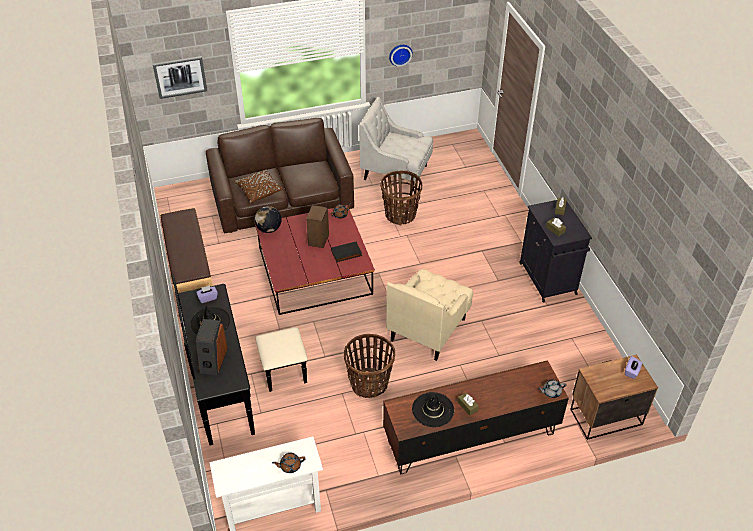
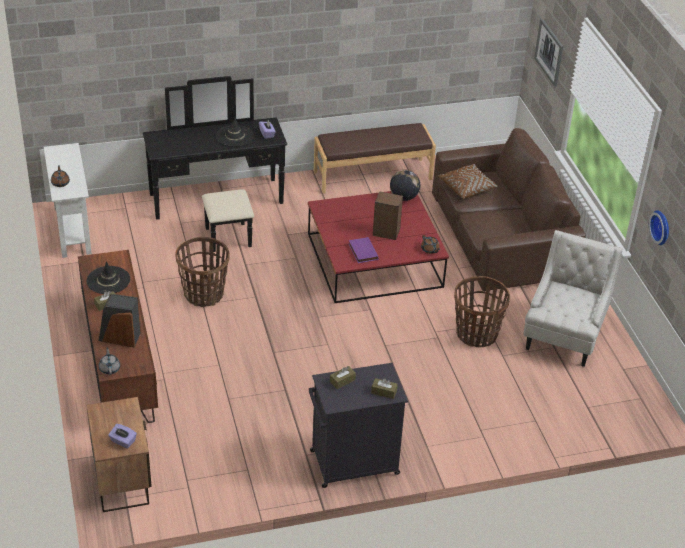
camera: 90 degrees right, 5 degrees down
speaker [196,319,228,375] -> speaker moved to [99,294,141,347]
black book [331,241,362,262] -> purple book [349,237,379,263]
beige armchair [386,269,473,361] -> none

